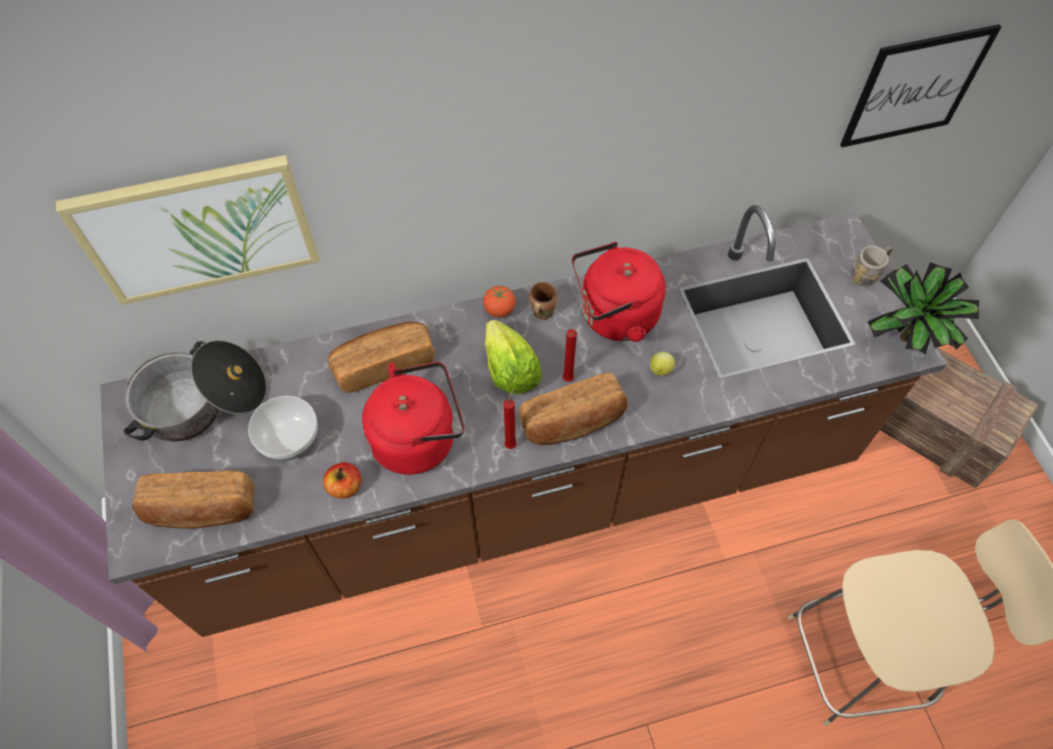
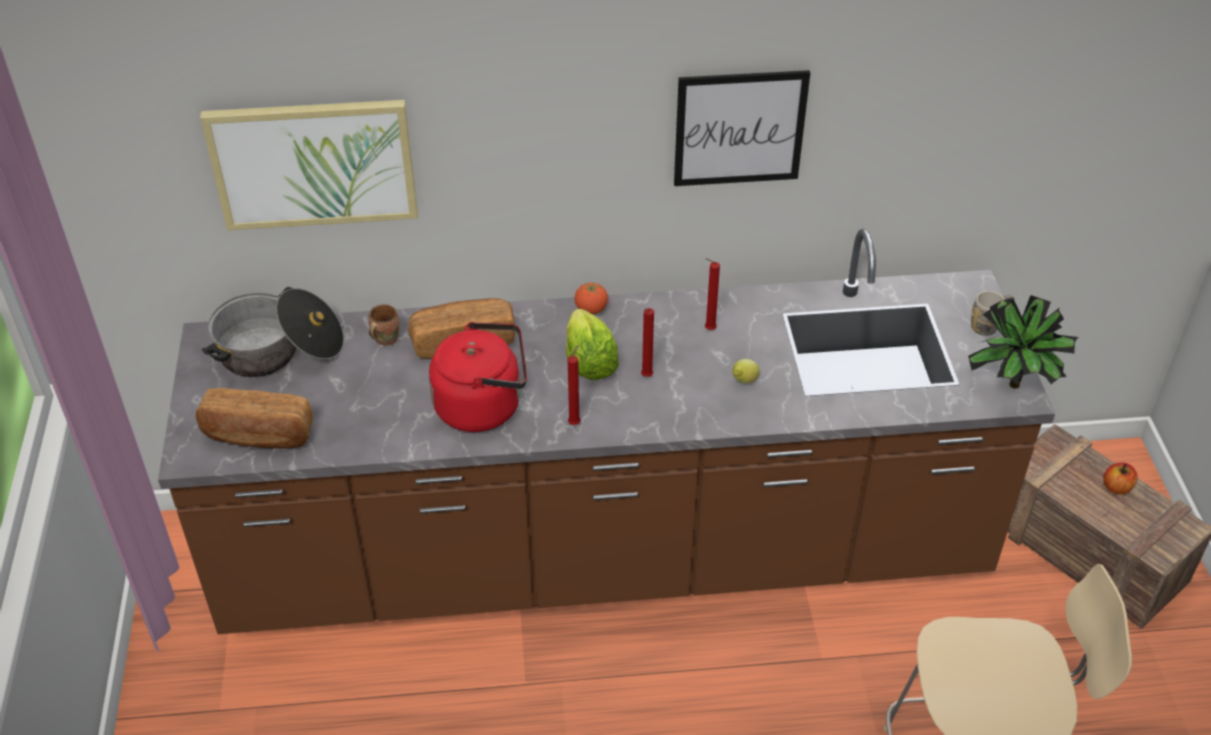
camera: 10 degrees right, 15 degrees down
bowl [248,396,318,461] -> none
apple [323,462,361,499] -> apple moved to [1103,463,1138,494]
bread [519,373,628,445] -> none
brown mug [529,282,558,319] -> brown mug moved to [369,304,399,346]
red kettle [572,242,666,342] -> red candle [705,258,720,330]
picture [840,24,1001,147] -> picture moved to [674,70,810,186]

